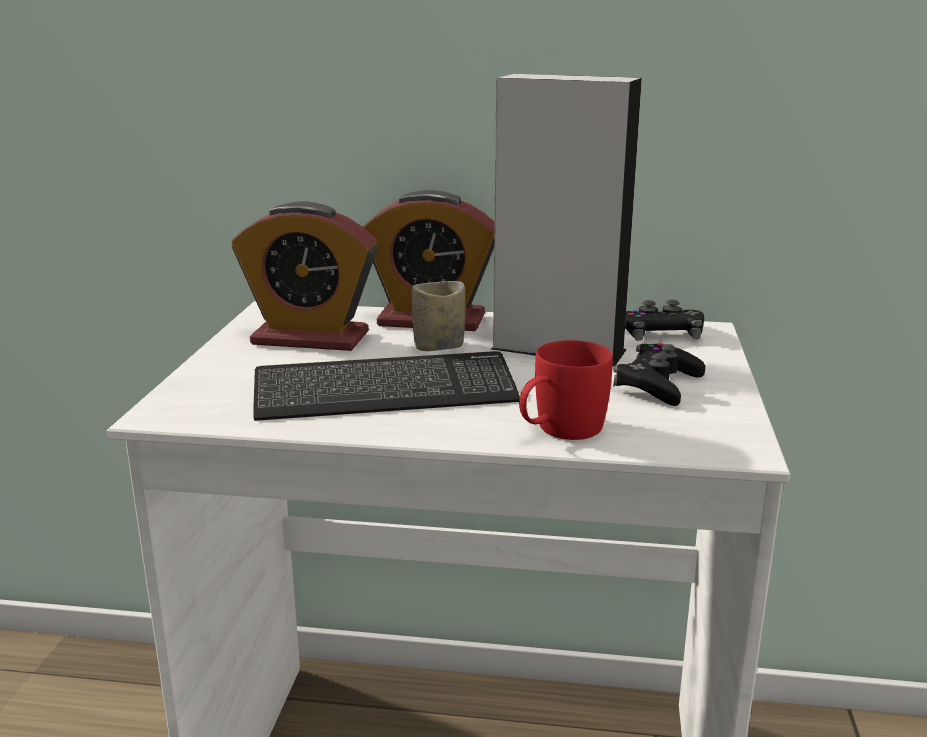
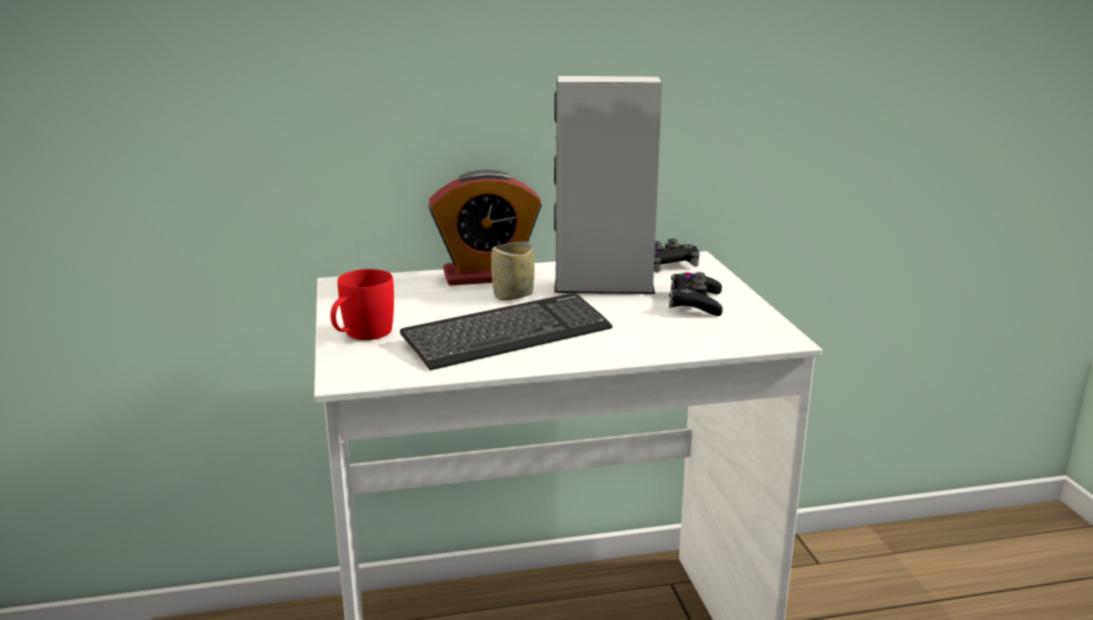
camera: 20 degrees left, 0 degrees up
alarm clock [231,201,378,351] -> none
red mug [519,340,613,440] -> red mug moved to [330,269,394,340]

